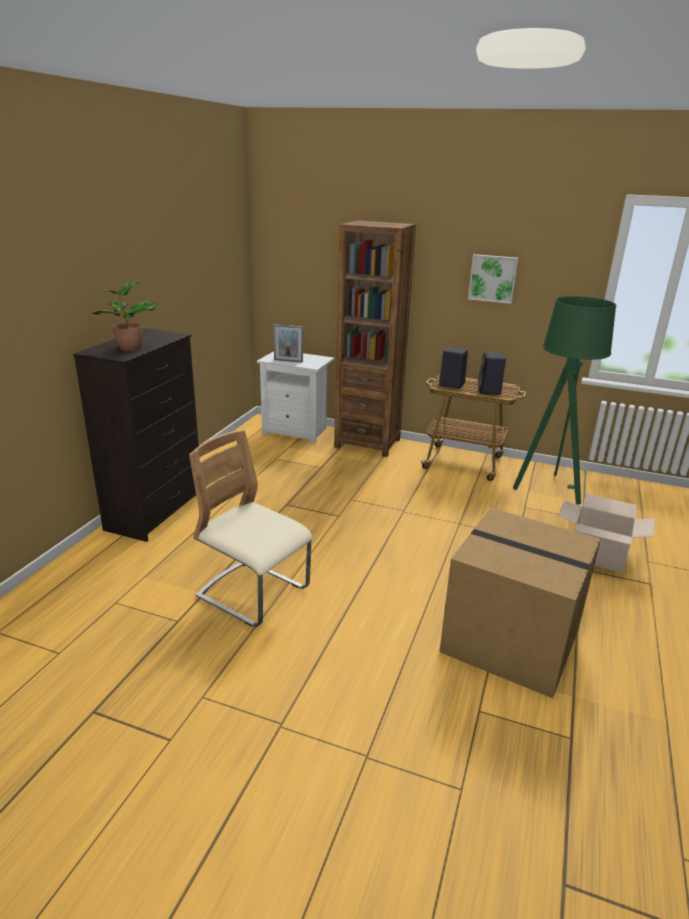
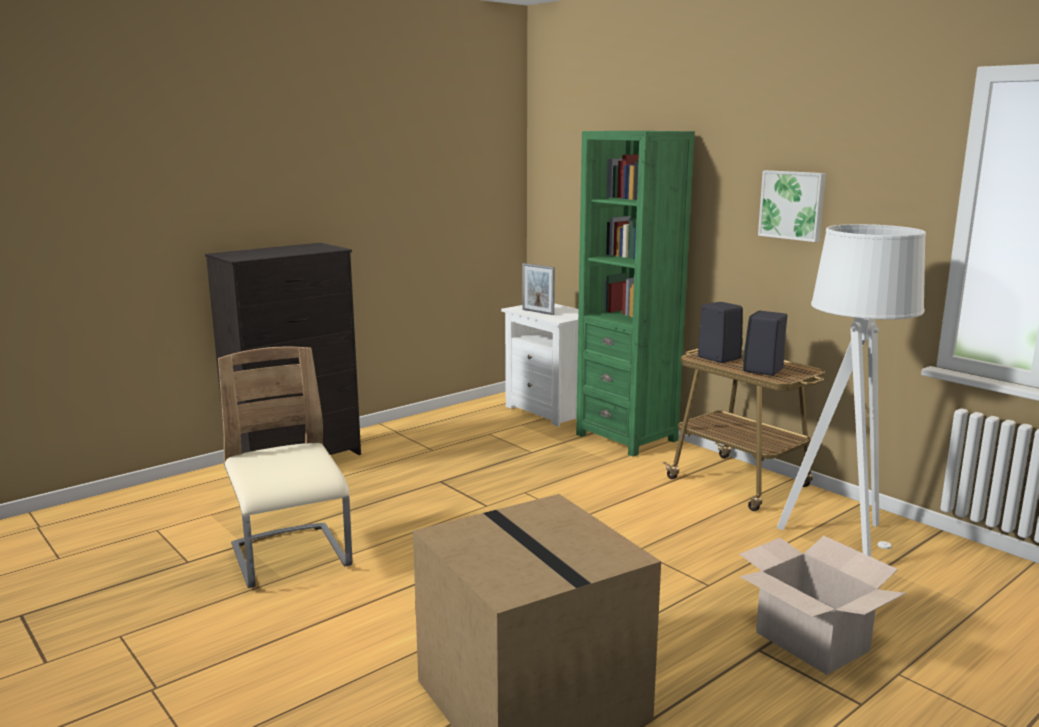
camera: 30 degrees right, 10 degrees down
potted plant [92,280,157,351] -> none
brown bookcase [334,220,416,457] -> green bookcase [576,131,695,457]
green floor lamp [513,296,616,505] -> white floor lamp [777,224,926,557]

